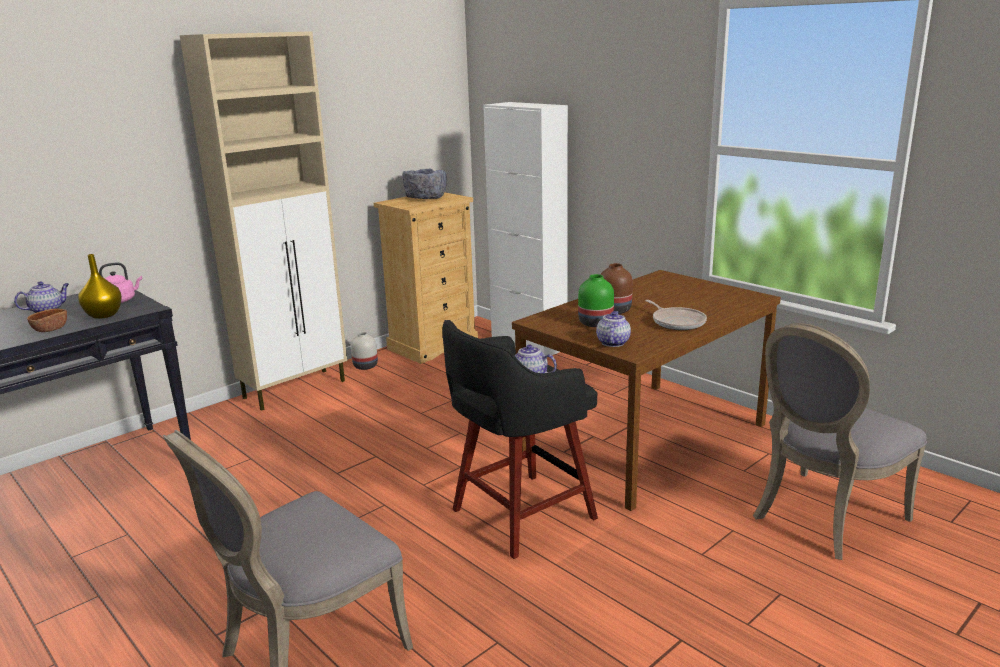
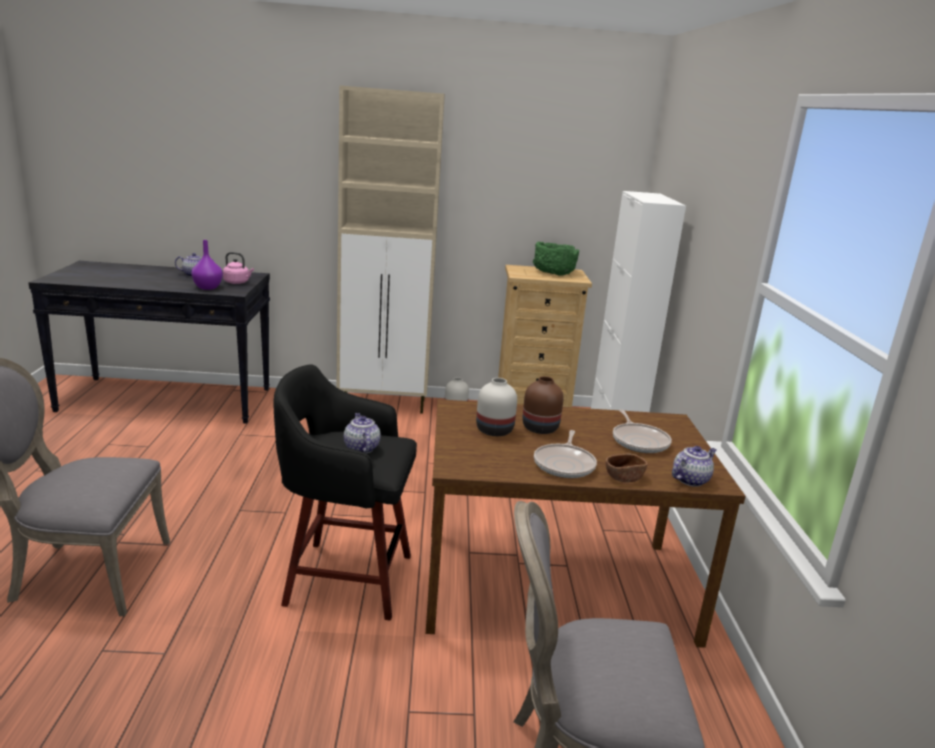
camera: 40 degrees right, 0 degrees up
brown bowl [27,309,67,332] -> brown bowl moved to [606,453,648,482]
yellow vase [78,254,122,319] -> purple vase [191,240,223,290]
grey bowl [403,169,446,199] -> green bowl [533,242,579,276]
green vase [578,274,614,327] -> white vase [476,378,517,436]
teapot [596,311,631,347] -> teapot moved to [672,446,716,487]
none -> frying pan [613,409,672,453]

